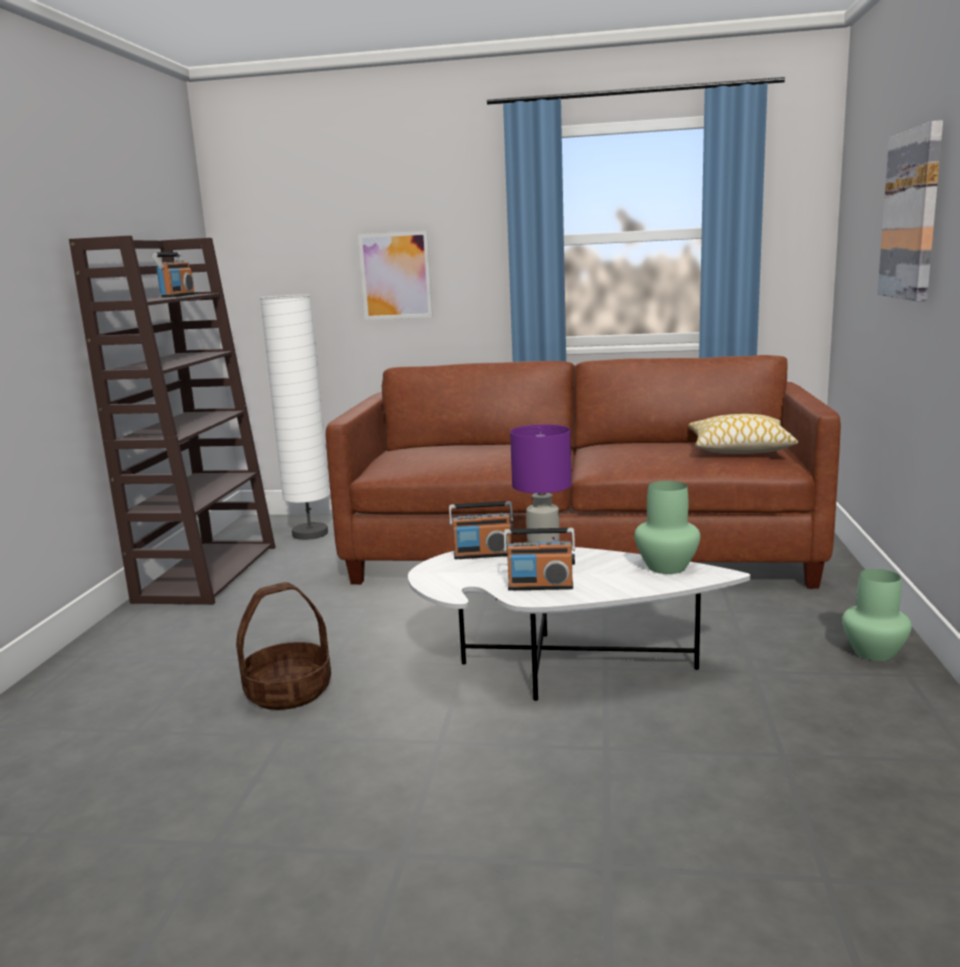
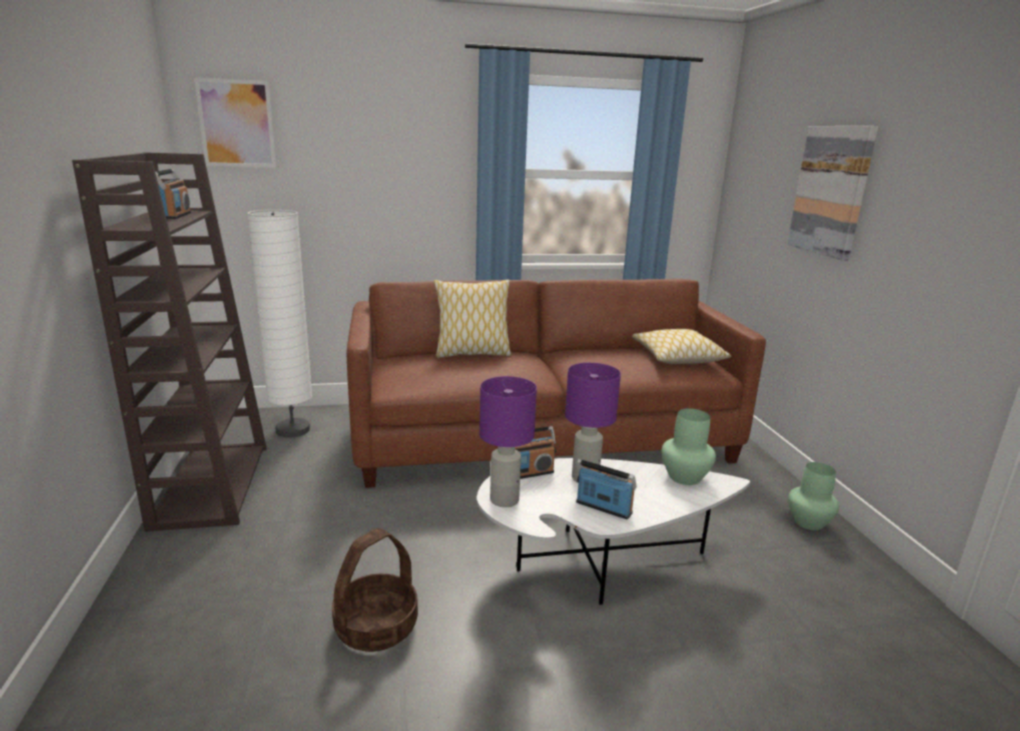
camera: 20 degrees left, 5 degrees up
picture [358,231,433,320] -> picture moved to [194,78,276,168]
radio [504,528,576,590] -> radio turned 135 degrees counterclockwise [576,459,637,519]
none -> pillow [434,280,511,358]
none -> purple table lamp [479,376,537,507]

